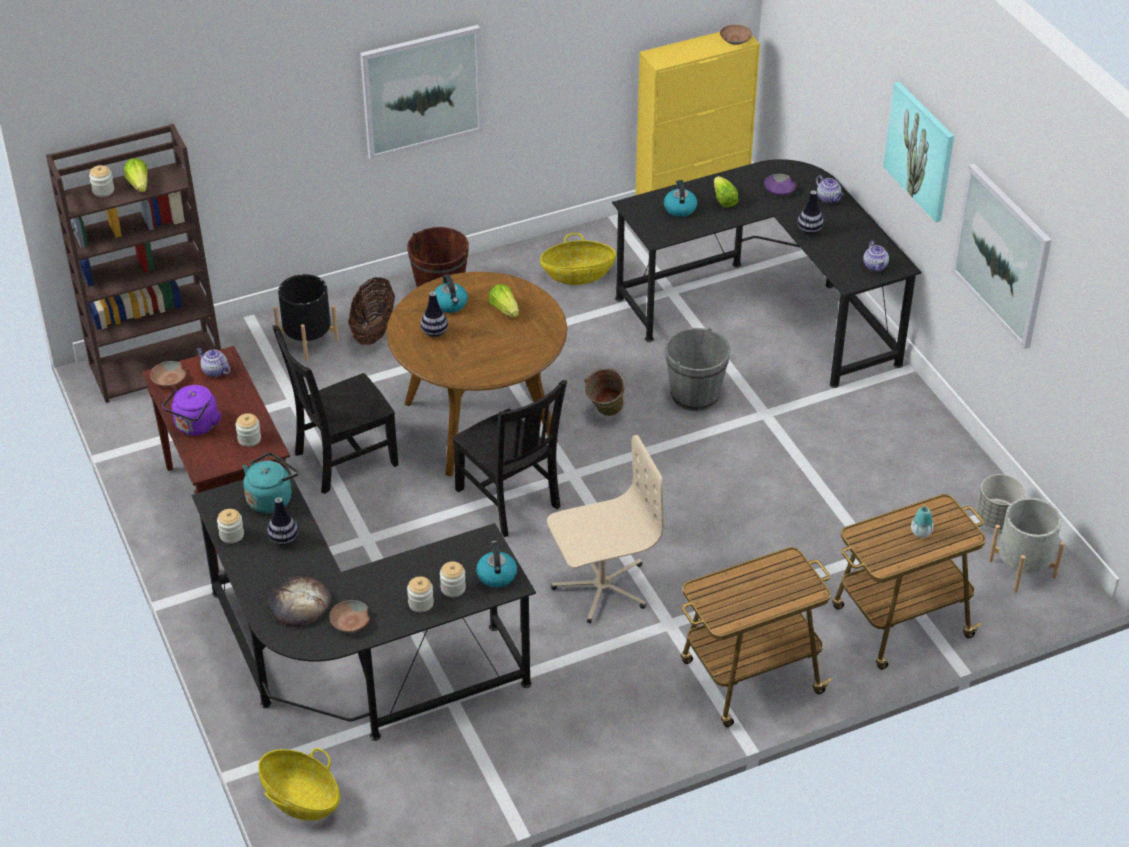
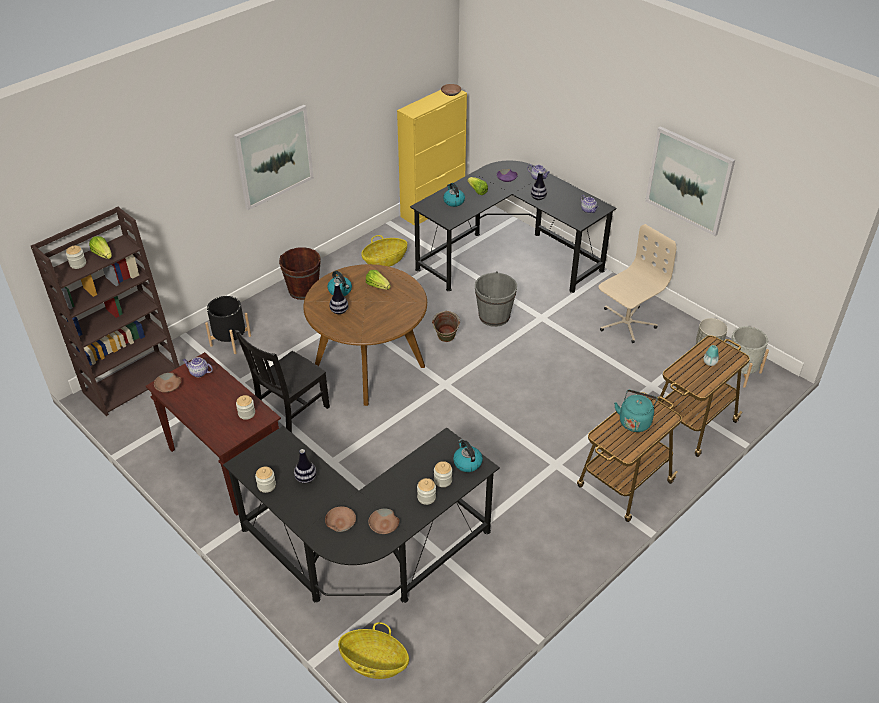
camera: 20 degrees left, 0 degrees up
purple kettle [162,385,222,435] -> none
turquoise kettle [243,453,298,513] -> turquoise kettle moved to [614,390,658,432]
bread [268,576,331,626] -> brown bowl [325,506,356,532]
basket [348,277,395,345] -> none
black chair [453,380,567,537] -> none
beige office chair [547,435,664,623] -> beige office chair moved to [599,224,676,343]
picture [883,82,954,222] -> none

